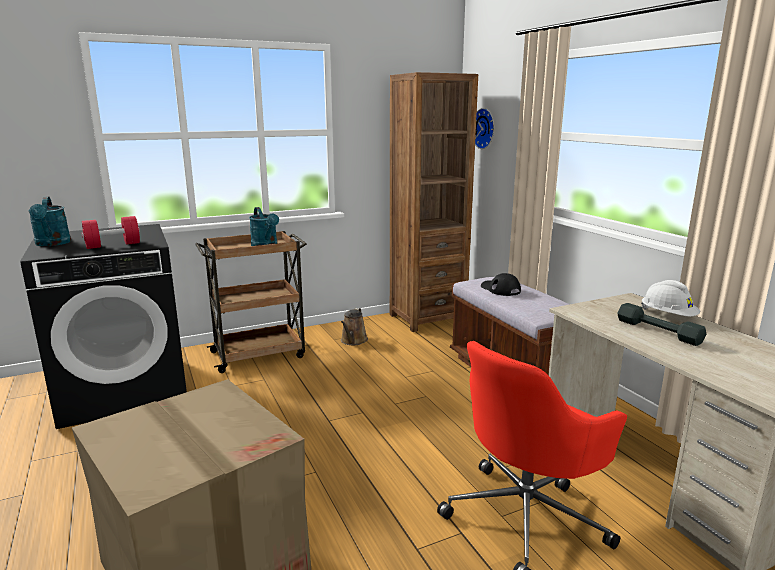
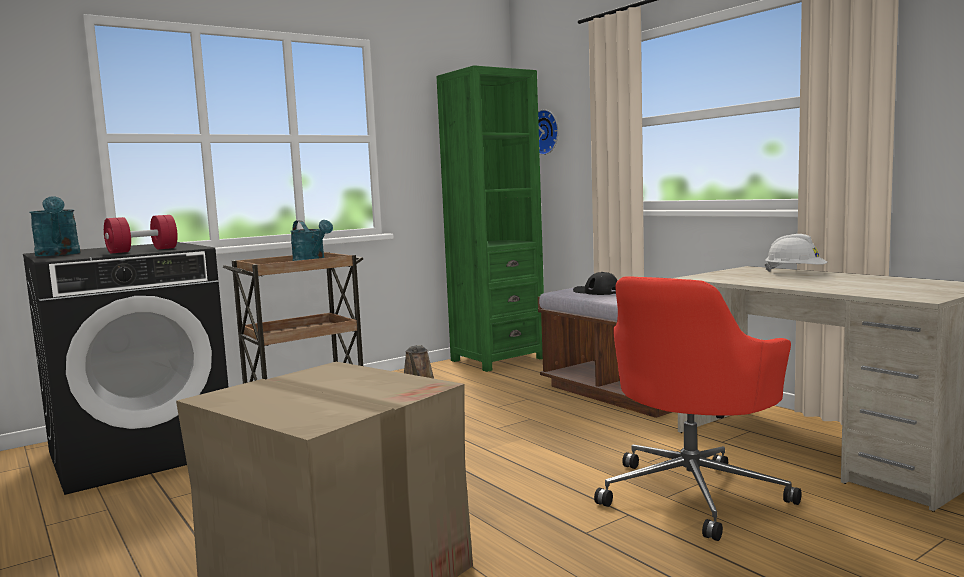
camera: 10 degrees left, 10 degrees down
brown bookcase [390,72,478,332] -> green bookcase [436,65,544,372]
grey dumbbell [617,303,706,346] -> none

